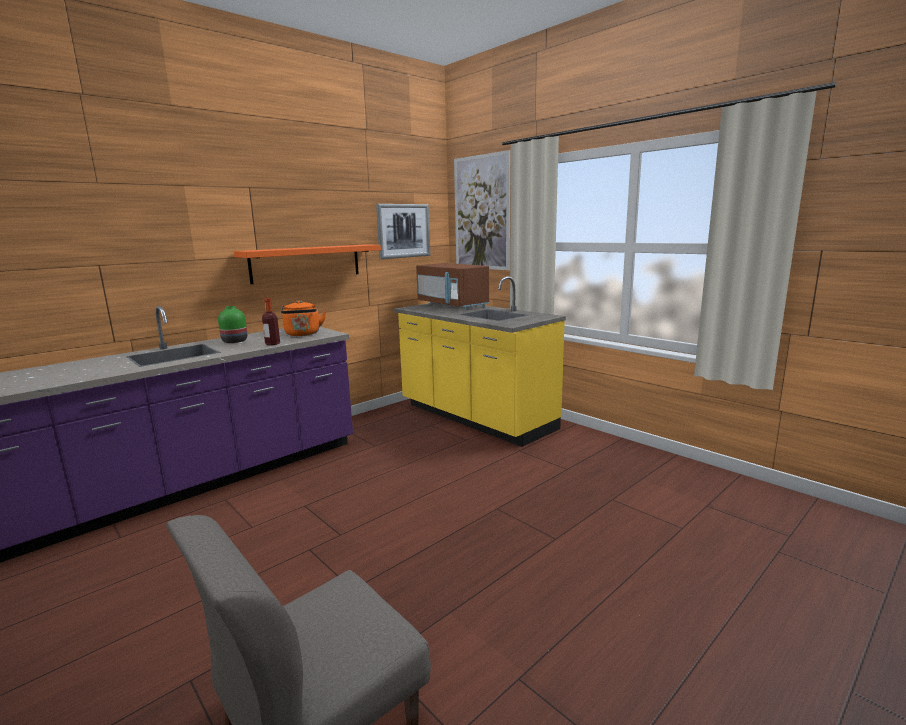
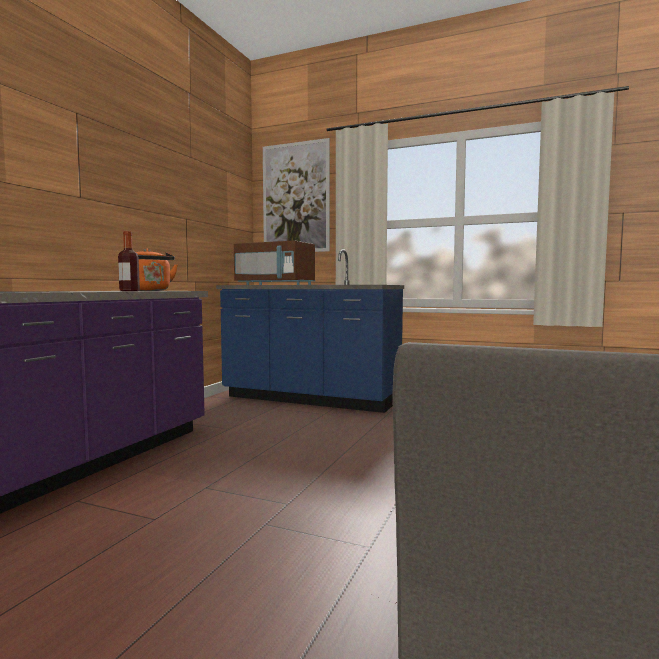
camera: 25 degrees left, 10 degrees down
green vase [218,306,247,343] -> none
orange shelf [233,245,381,284] -> none
picture [376,204,430,259] -> none
yellow counter [394,276,566,447] -> blue counter [216,249,404,413]

